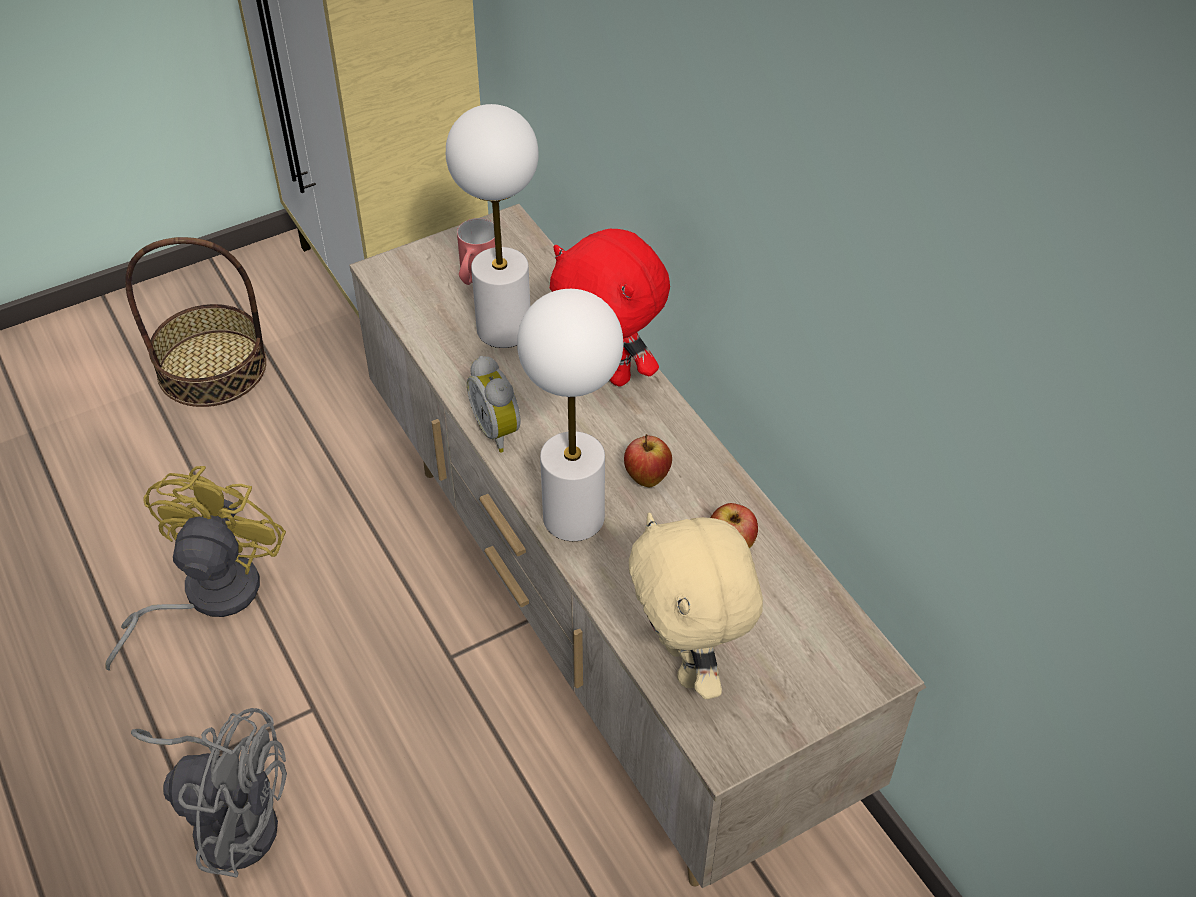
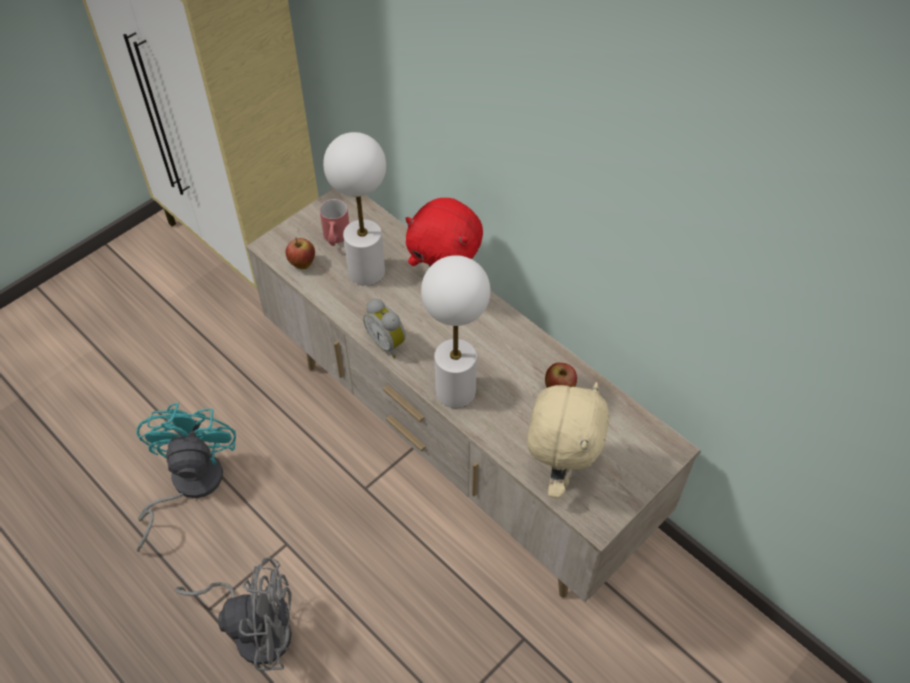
camera: 15 degrees left, 5 degrees up
yellow fan [105,466,286,671] -> turquoise fan [136,402,236,552]
basket [125,237,266,407] -> none
apple [624,434,672,487] -> apple moved to [286,238,315,269]
beige plush toy [629,513,763,699] -> beige plush toy turned 135 degrees counterclockwise [527,382,610,498]

